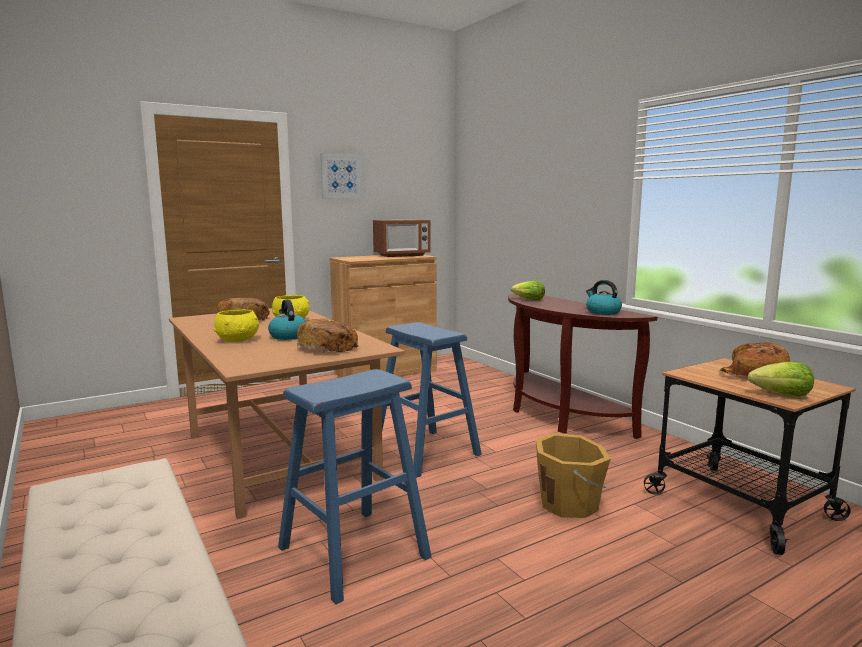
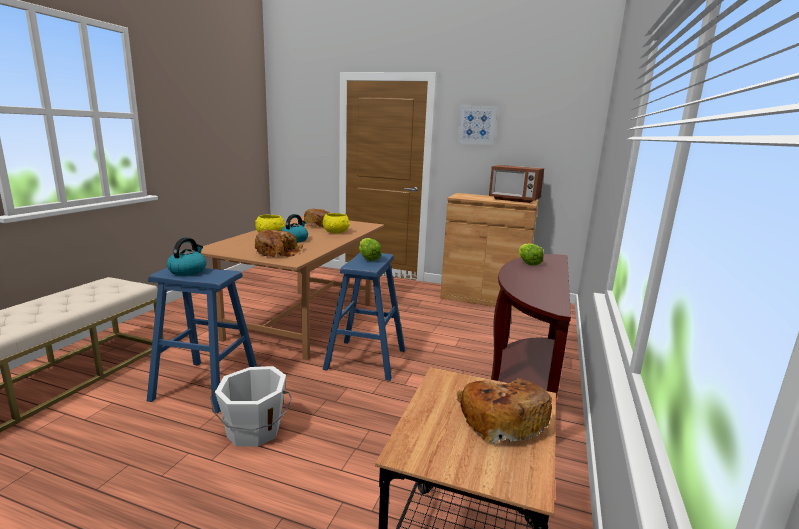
camera: 50 degrees right, 5 degrees up
orange bucket [536,433,611,518] -> none
kettle [586,280,622,315] -> kettle moved to [167,237,206,276]
lettuce [748,362,814,397] -> lettuce moved to [359,238,382,261]
none -> white bucket [210,366,292,447]

